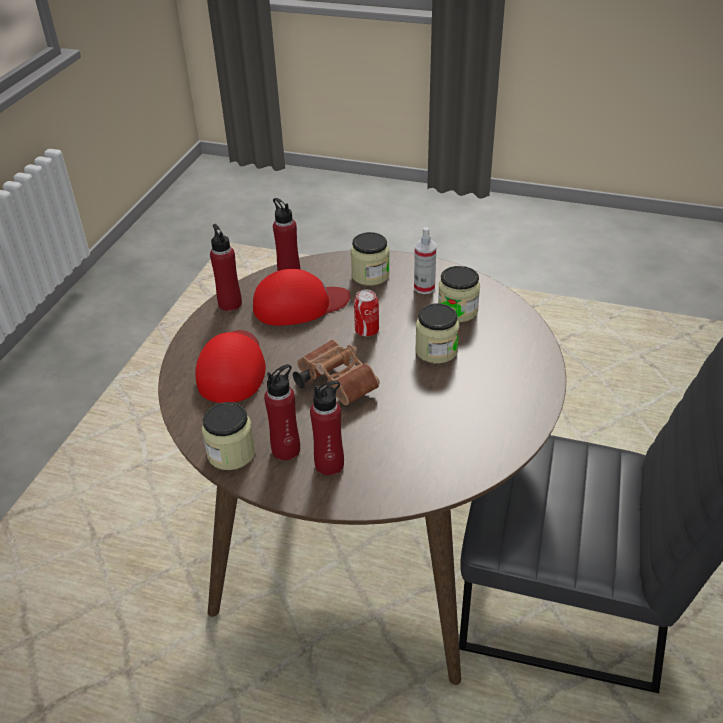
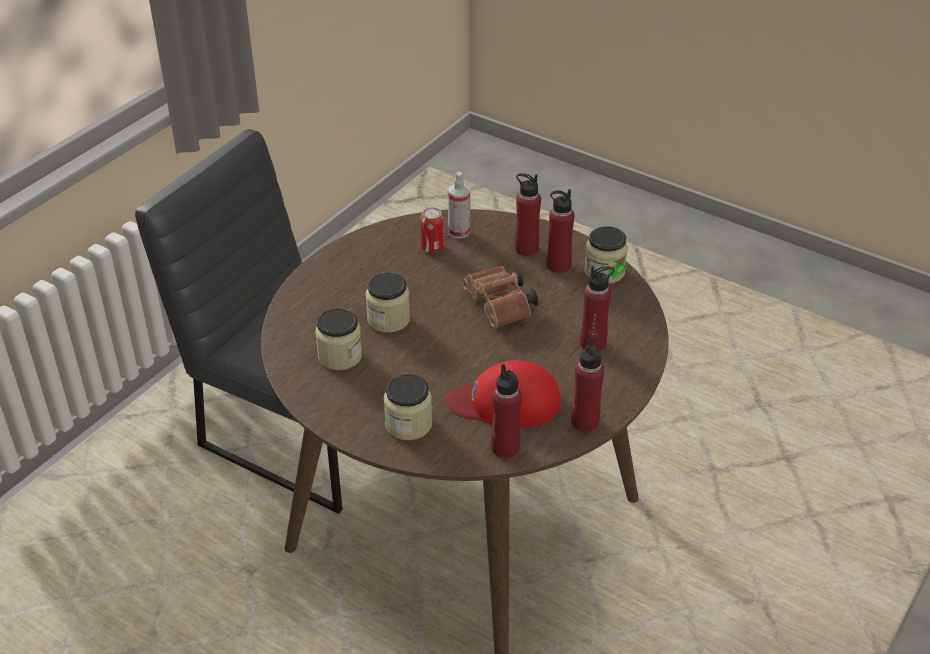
camera: 165 degrees left, 0 degrees up
red cap [195,330,266,403] -> red bottle [580,266,614,351]
can [354,290,379,336] -> can moved to [420,207,444,253]
spray bottle [414,227,437,294] -> spray bottle moved to [448,172,470,239]

